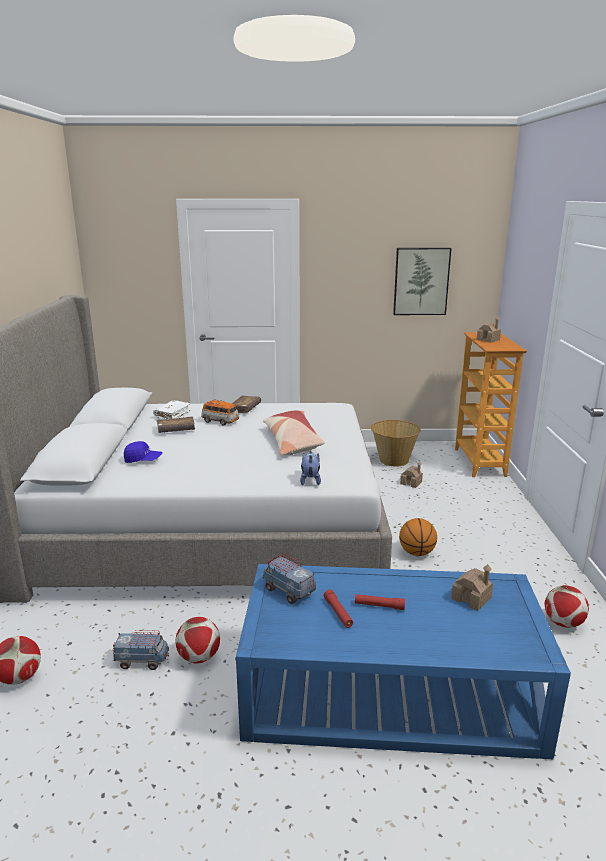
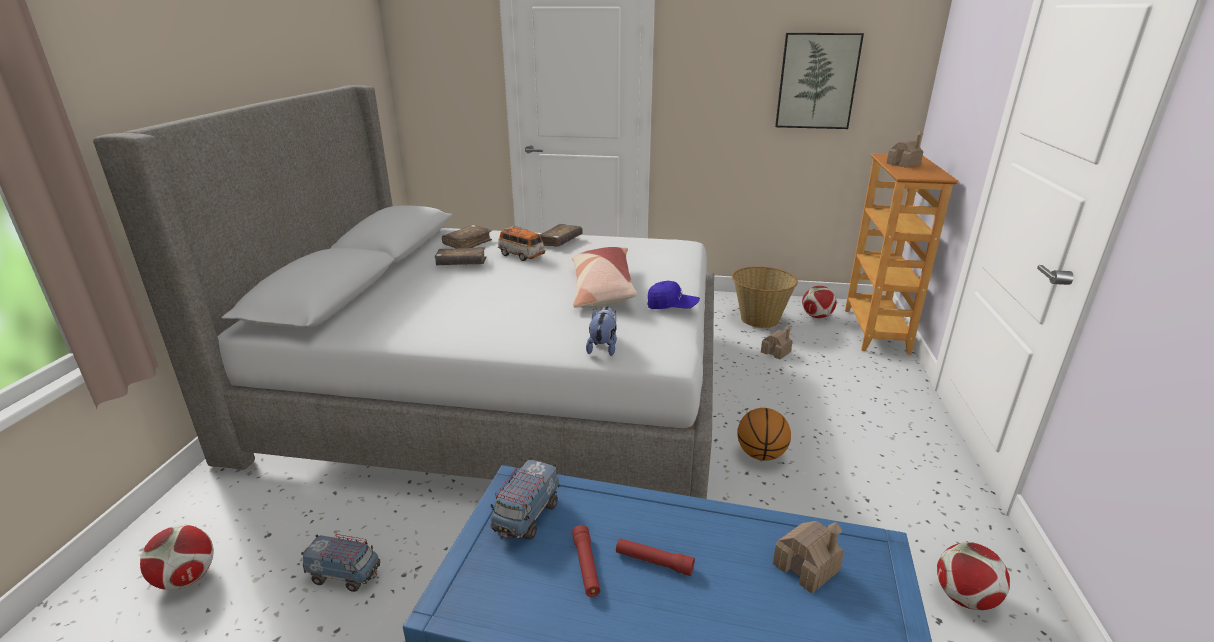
camera: 10 degrees right, 5 degrees up
blue cap [124,441,163,463] -> blue cap moved to [647,281,700,309]
white book [153,400,191,419] -> brown book [442,225,492,249]
football [175,617,220,664] -> football moved to [802,286,837,318]
toy truck [263,553,316,604] -> toy truck turned 120 degrees counterclockwise [490,457,560,540]

